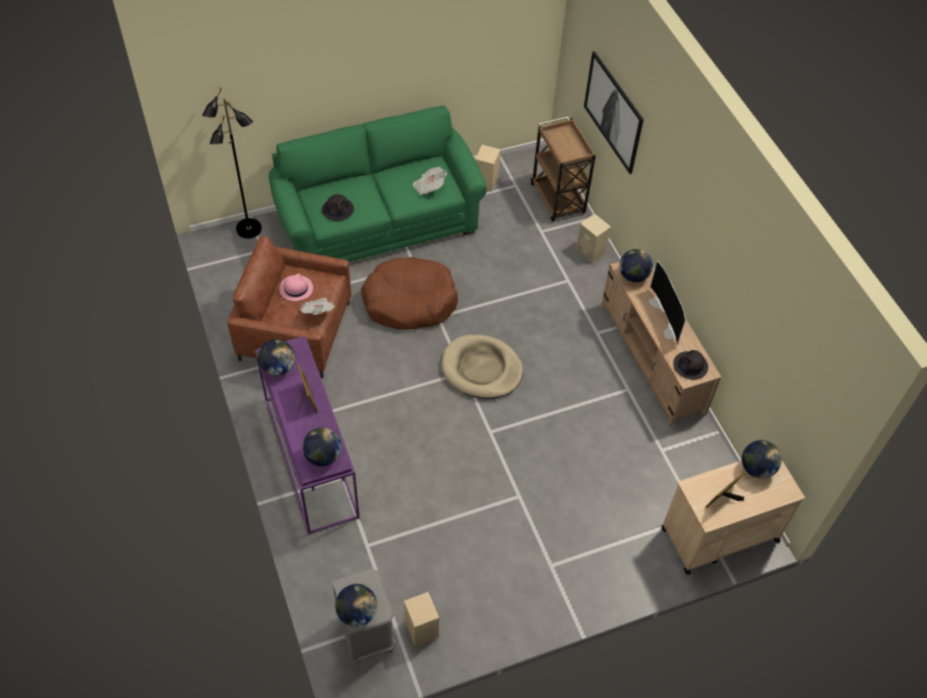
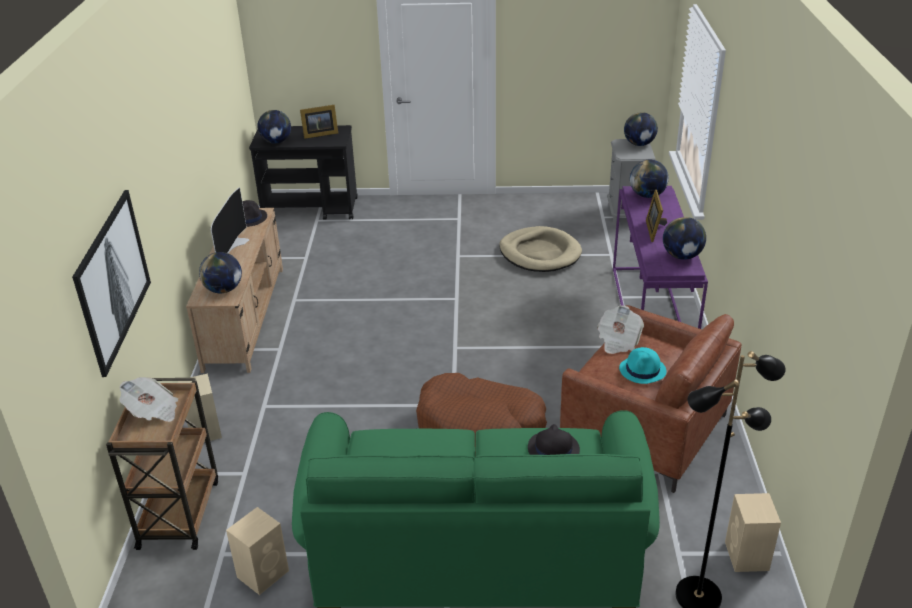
camera: 155 degrees left, 20 degrees down
pink hat [279,273,313,301] -> turquoise hat [619,347,667,384]
beige speaker [404,592,439,646] -> beige speaker moved to [725,493,781,572]
newspaper [413,167,447,195] -> newspaper moved to [119,377,178,422]
beige dog bed [441,335,523,399] -> beige dog bed moved to [499,226,582,272]
beige cart [661,460,805,575] -> black cart [249,125,358,220]

